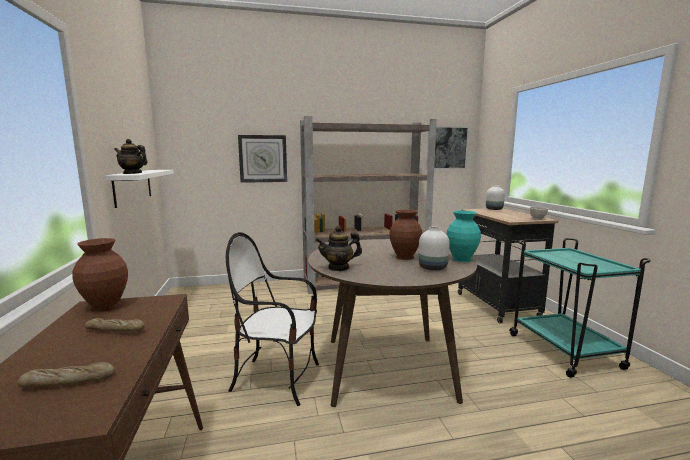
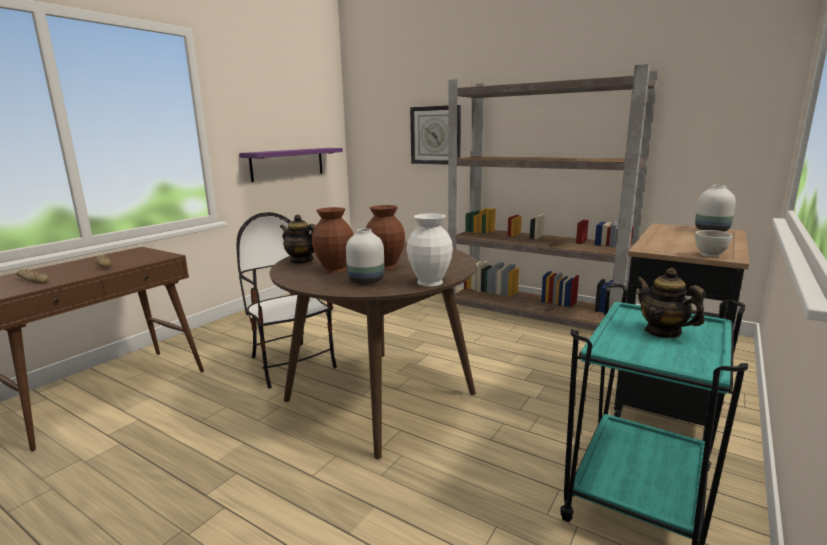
camera: 45 degrees right, 5 degrees up
brown vase [72,238,128,312] -> brown vase moved to [312,207,353,273]
white shelf [106,170,174,208] -> purple shelf [239,148,343,182]
teapot [114,139,147,174] -> teapot moved to [636,268,705,338]
picture [427,126,469,169] -> none
turquoise vase [446,211,481,262] -> white vase [407,214,453,286]

